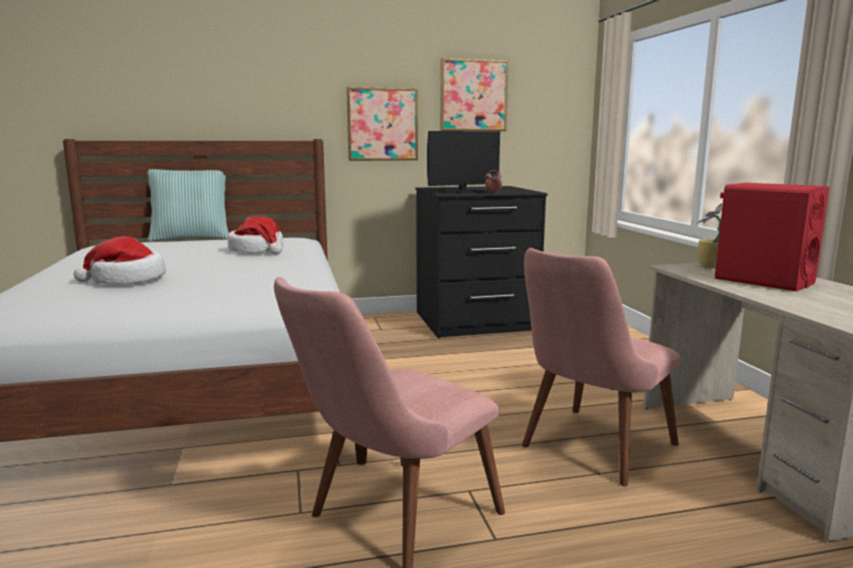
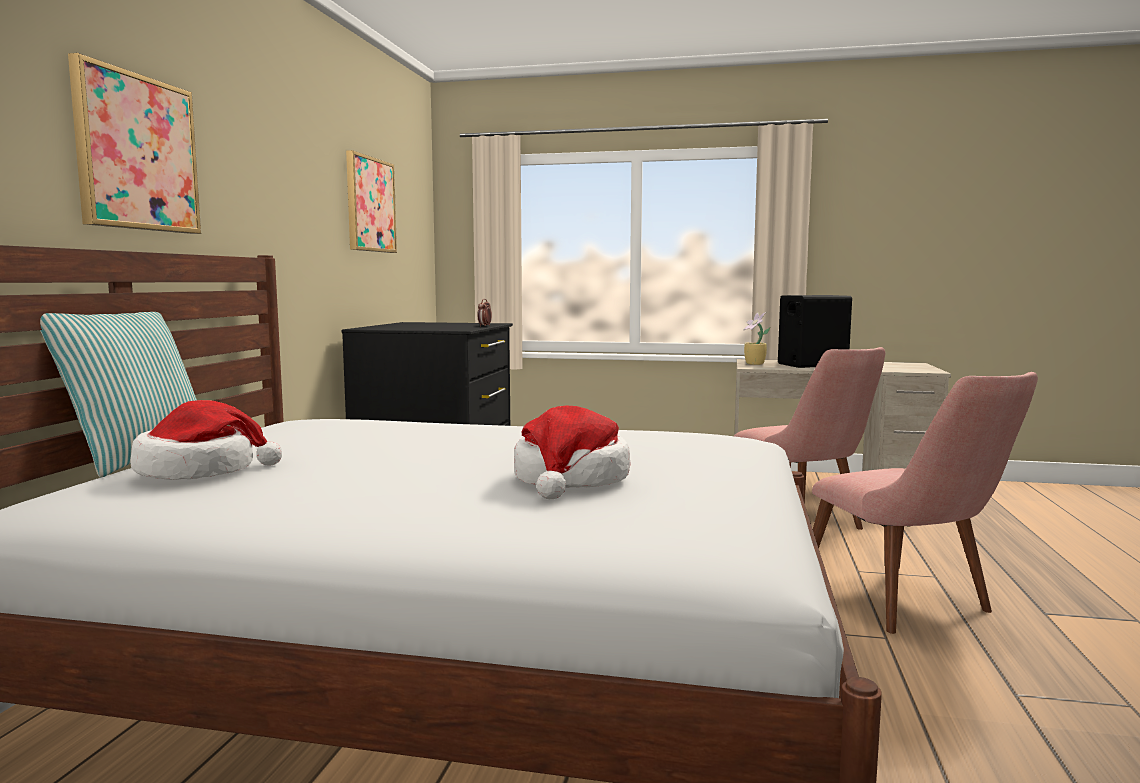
camera: 65 degrees left, 5 degrees down
hat [228,216,283,255] -> hat moved to [131,400,282,480]
picture [346,87,418,161] -> picture moved to [68,53,201,234]
monitor [427,131,500,193] -> none
red speaker [715,183,829,291] -> black speaker [778,295,852,368]

